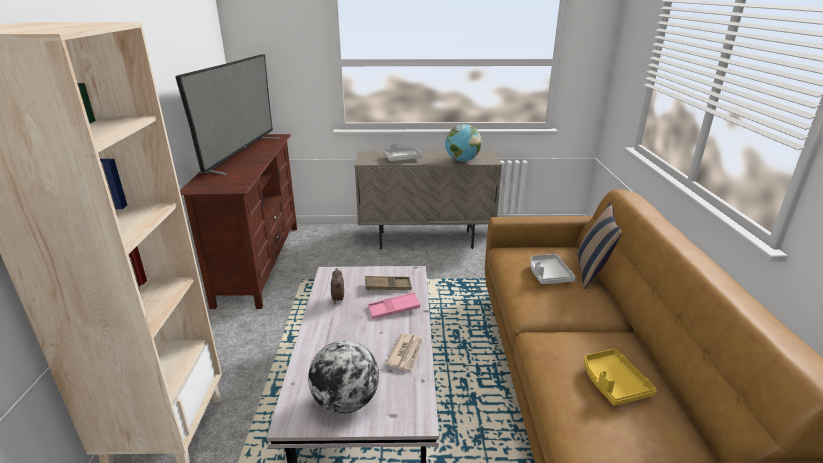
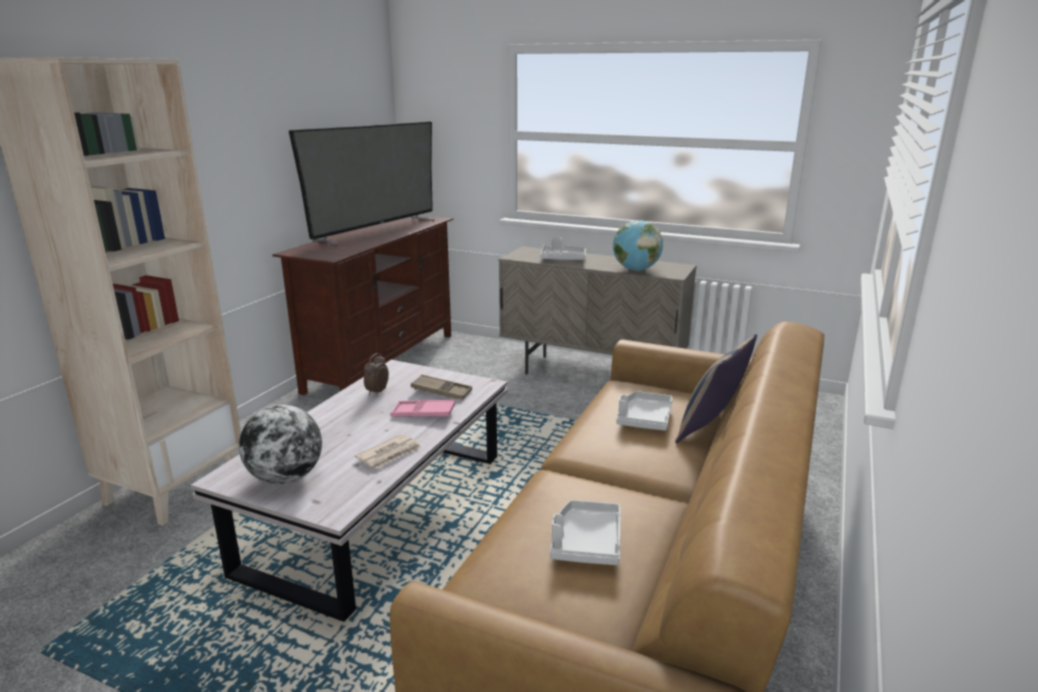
camera: 25 degrees right, 5 degrees down
yellow tray [584,349,657,406] -> grey tray [550,500,621,565]

